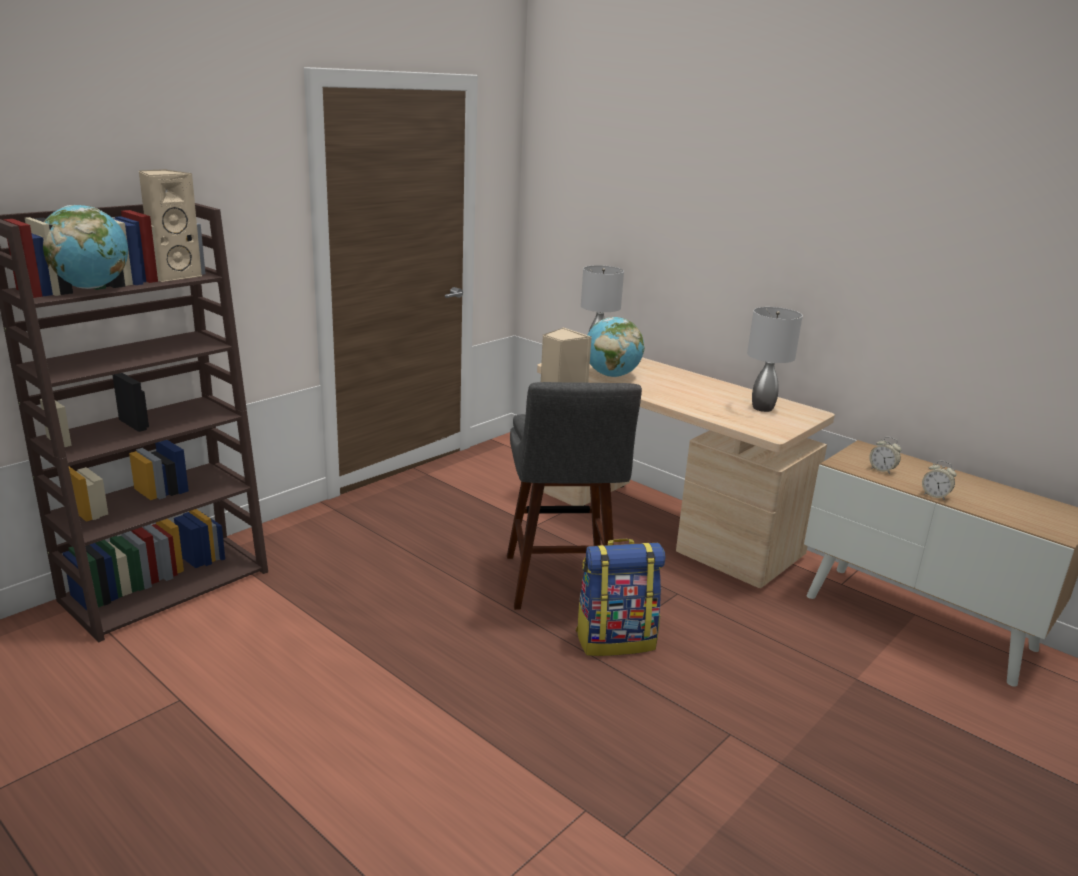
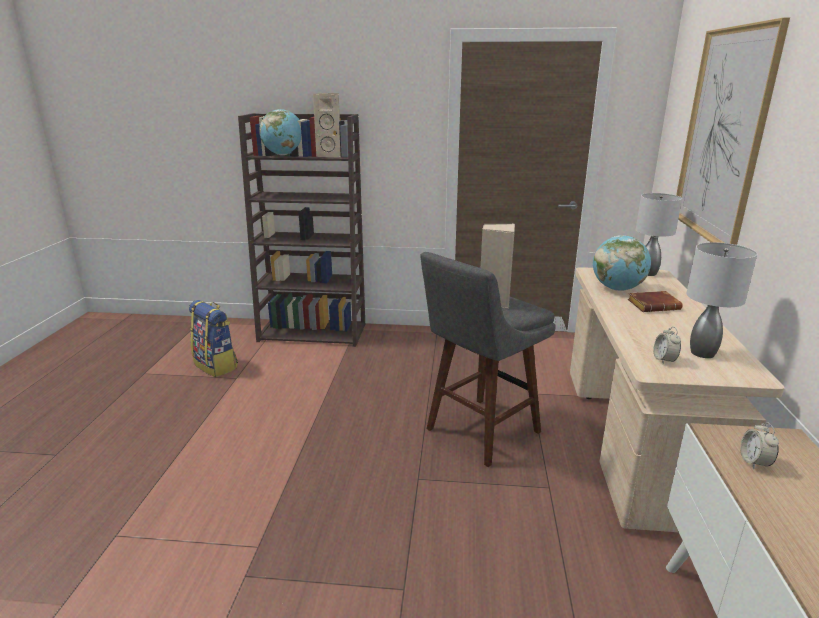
camera: 55 degrees right, 0 degrees up
backpack [576,539,665,656] -> backpack moved to [189,300,238,377]
alarm clock [922,461,956,501] -> alarm clock moved to [654,326,681,364]
none -> brown book [628,291,683,312]
none -> picture [676,17,790,245]

